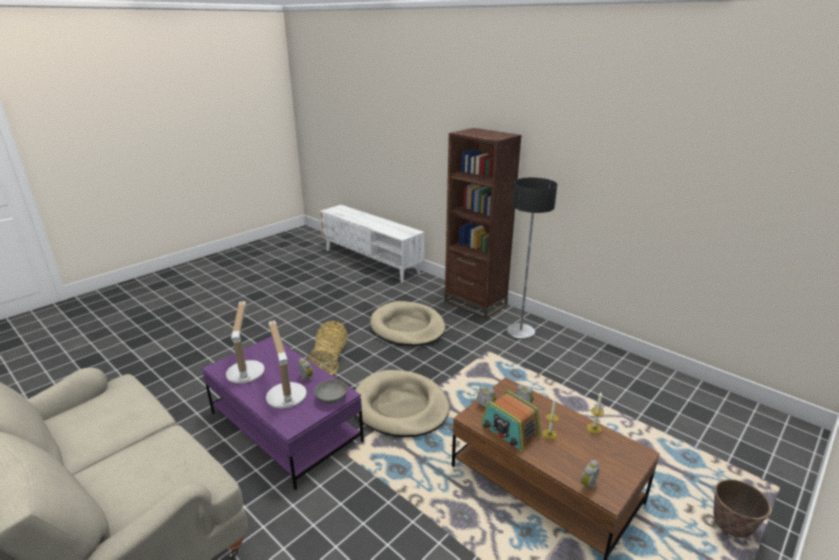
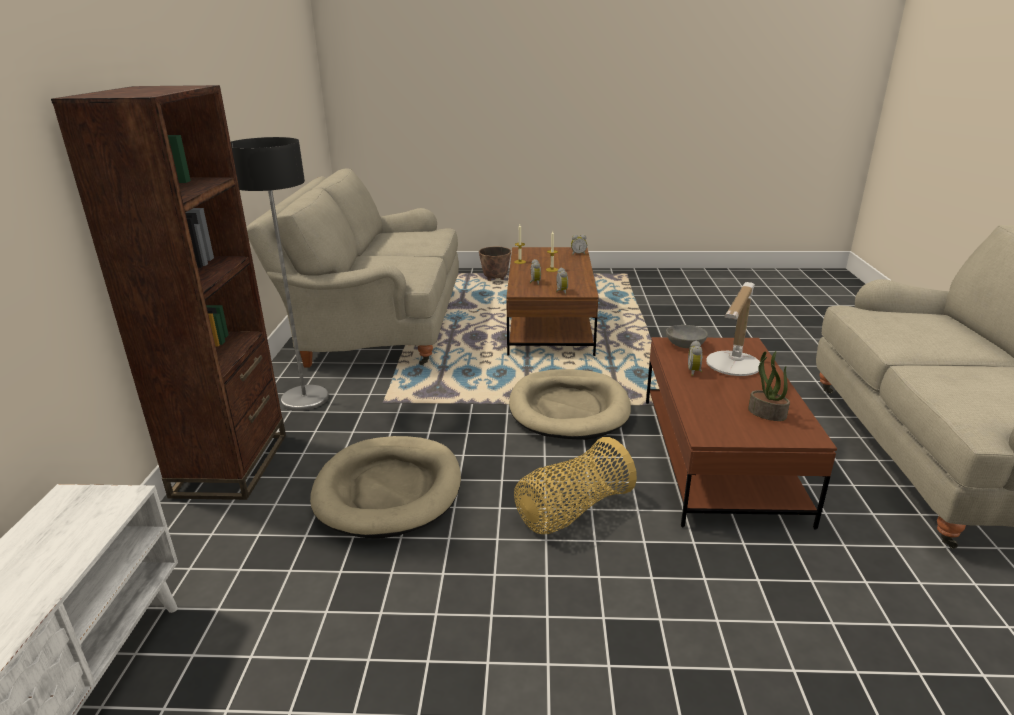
camera: 130 degrees left, 0 degrees up
purple coffee table [202,336,364,490] -> brown coffee table [646,337,837,530]
table lamp [226,301,265,384] -> potted plant [748,351,790,421]
radio [481,390,541,451] -> none
none -> beige sofa [247,168,459,367]

